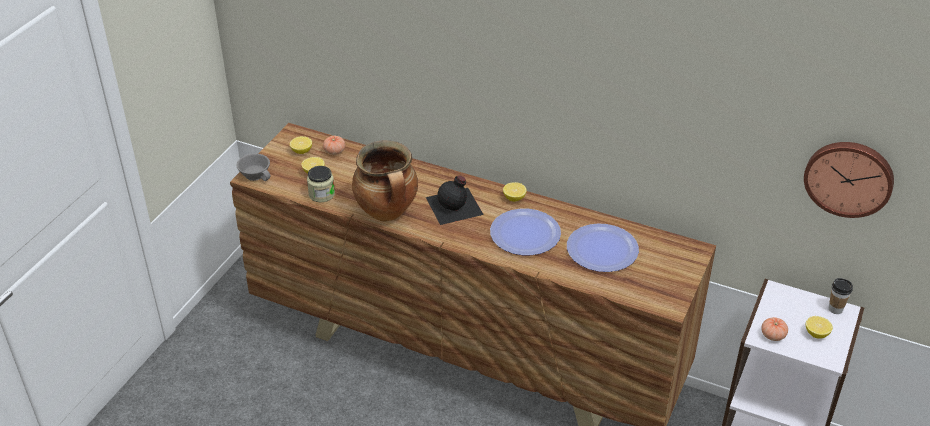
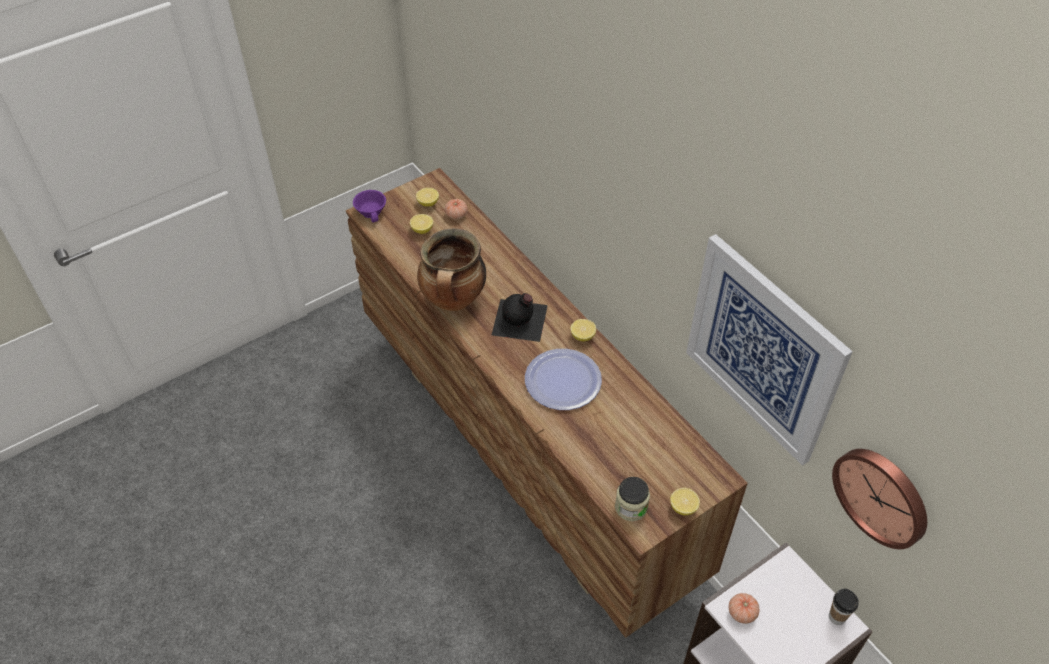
camera: 30 degrees right, 10 degrees up
grey cup [237,154,271,181] -> purple cup [353,190,386,222]
jar [307,166,335,202] -> jar moved to [615,477,650,521]
plate [567,223,639,272] -> none
lemon [806,316,833,339] -> lemon moved to [670,488,700,515]
none -> picture [686,234,853,466]

